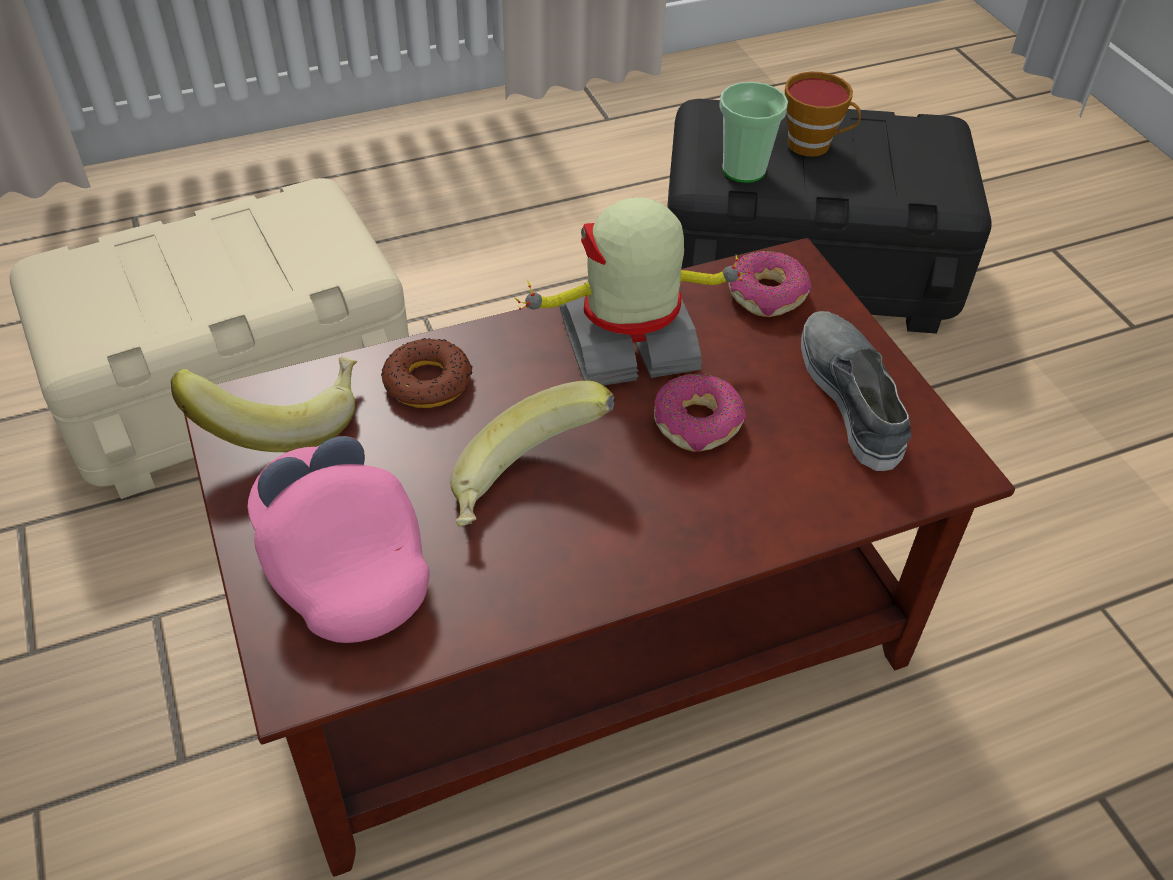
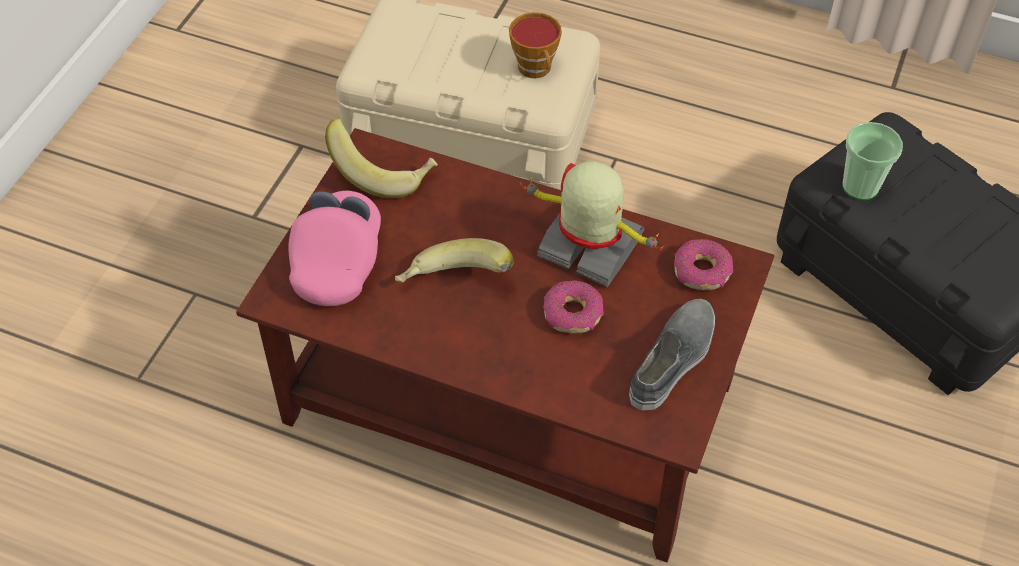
camera: 45 degrees right, 5 degrees up
donut [381,338,473,408] -> none
cup [785,71,861,157] -> cup moved to [509,12,562,78]

